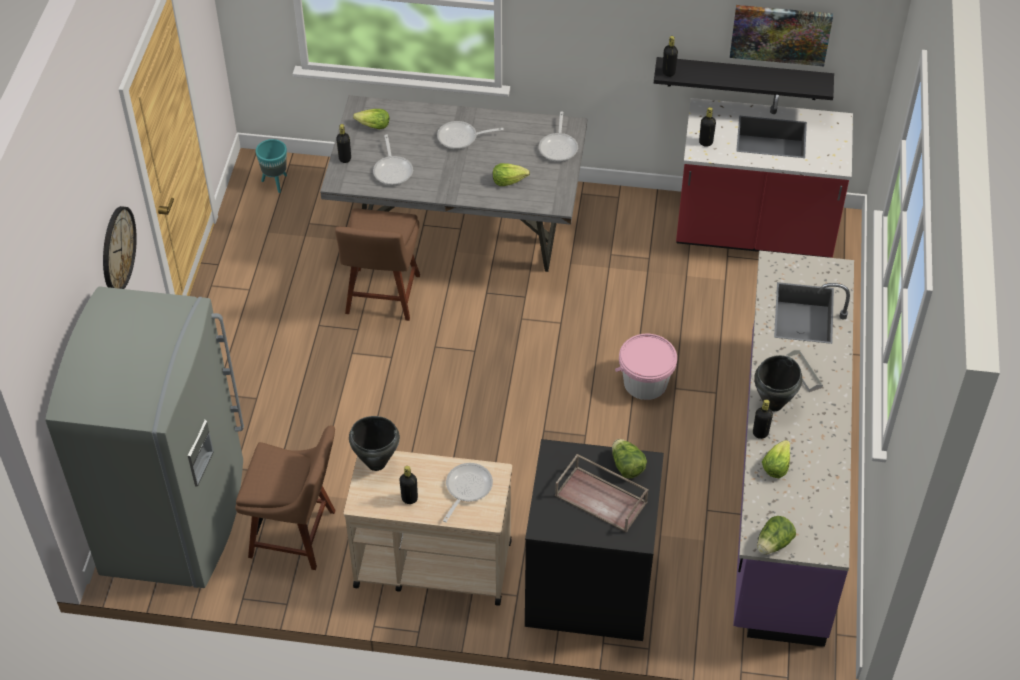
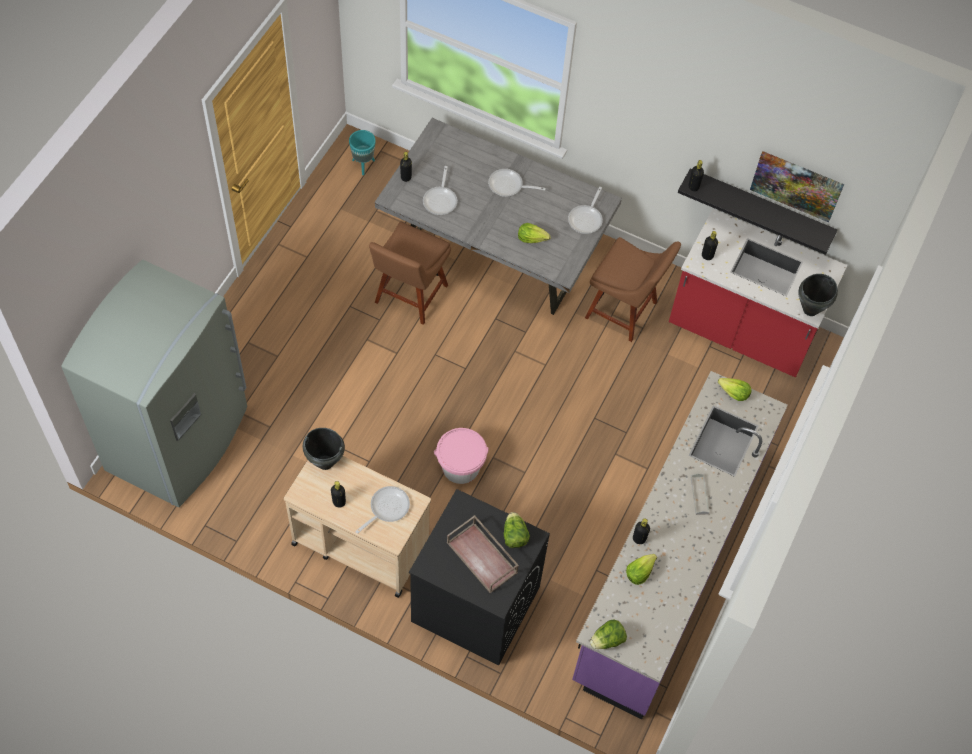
camera: 15 degrees right, 10 degrees up
wall clock [103,206,137,289] -> none
brown chair [235,425,336,570] -> brown chair moved to [585,237,681,342]
lettuce [353,109,390,129] -> lettuce moved to [718,378,752,401]
pink bucket [615,334,677,400] -> pink bucket moved to [434,428,489,484]
black cooking pot [754,355,802,411] -> black cooking pot moved to [798,274,838,316]

